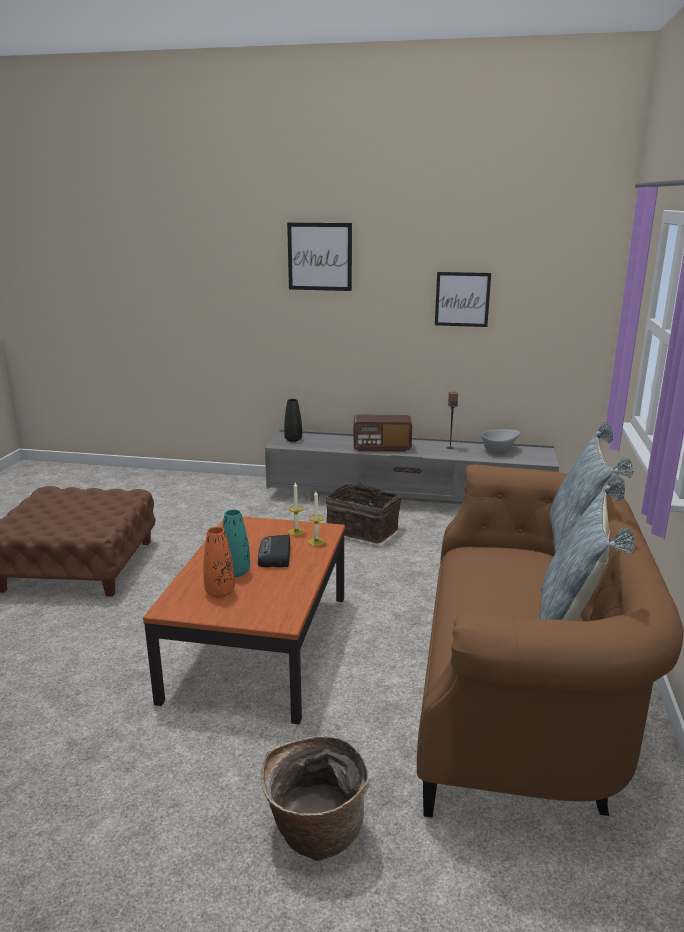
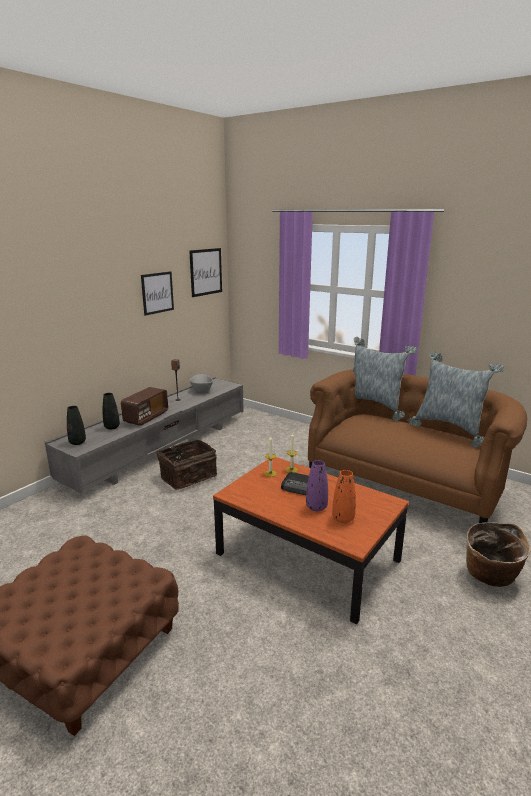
camera: 65 degrees left, 0 degrees up
turquoise vase [222,509,250,577] -> purple vase [306,460,328,511]
picture [287,223,352,291] -> picture moved to [189,248,222,297]
none -> black vase [103,393,120,430]

